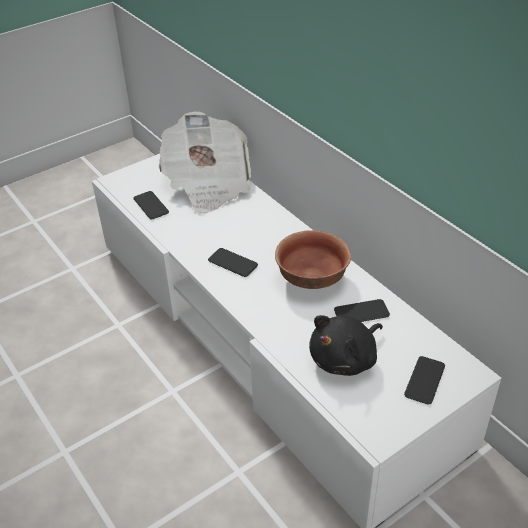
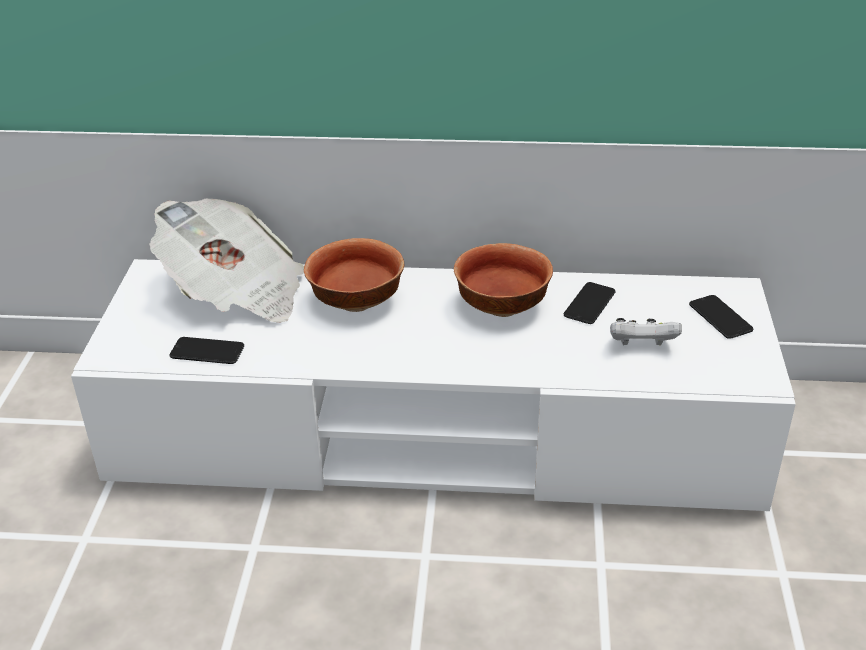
camera: 50 degrees left, 5 degrees down
phone [208,248,258,277] -> none
black plush toy [309,315,383,376] -> white game controller [610,318,682,345]
none -> bowl [304,238,404,312]

